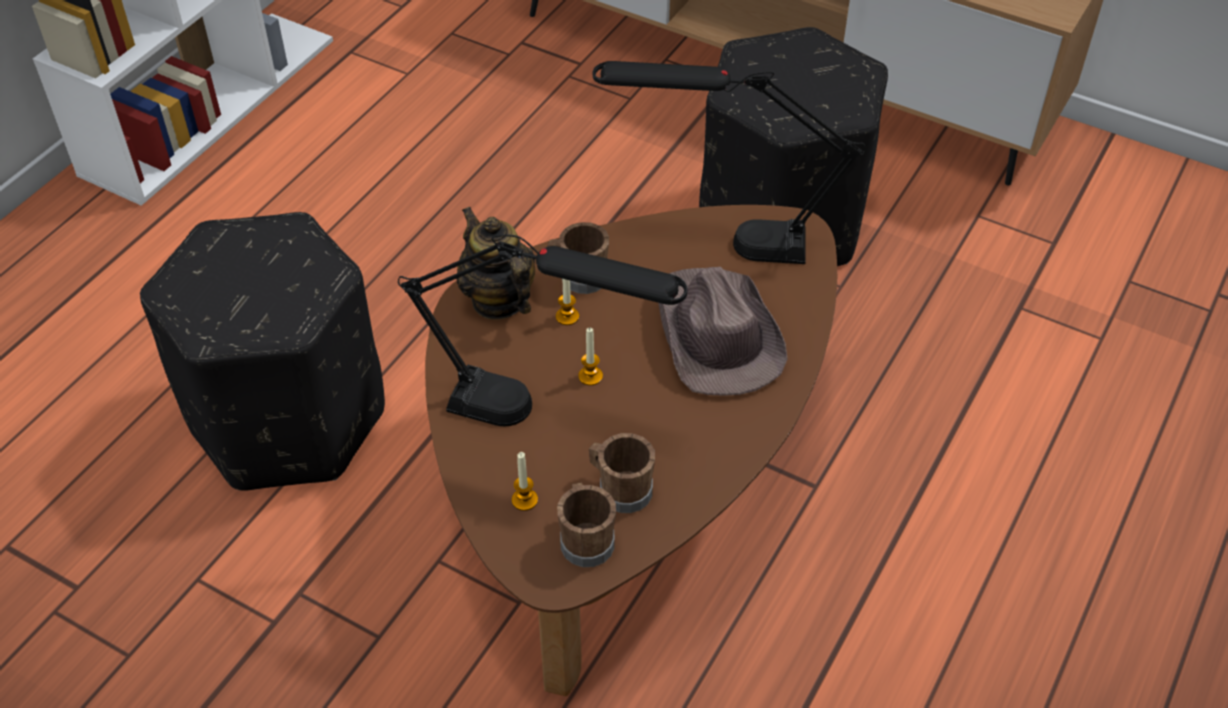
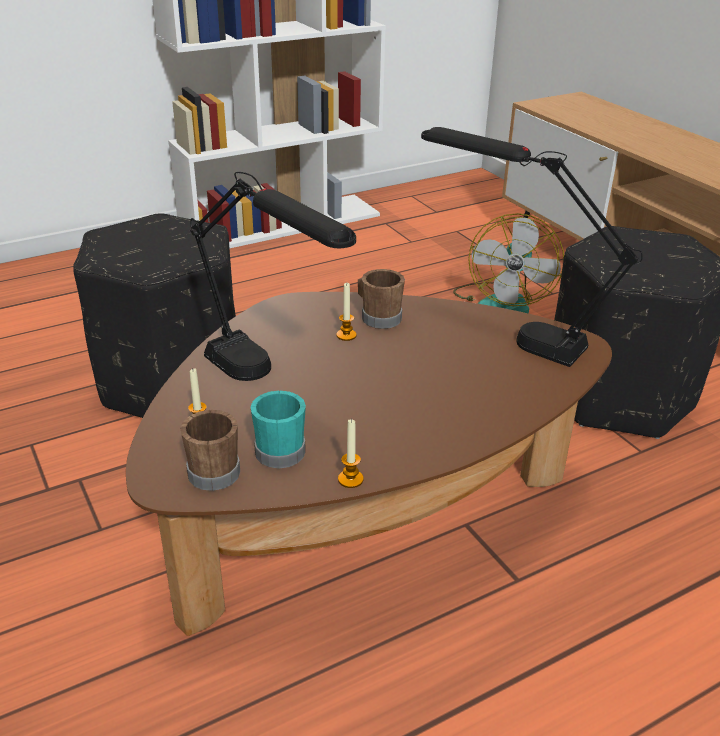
camera: 30 degrees right, 15 degrees down
teapot [457,207,535,320] -> none
candle [579,328,603,386] -> candle moved to [338,419,364,488]
brown mug [589,433,655,513] -> turquoise mug [250,391,306,468]
brown hat [659,267,788,396] -> none
none -> fan [453,213,564,314]

